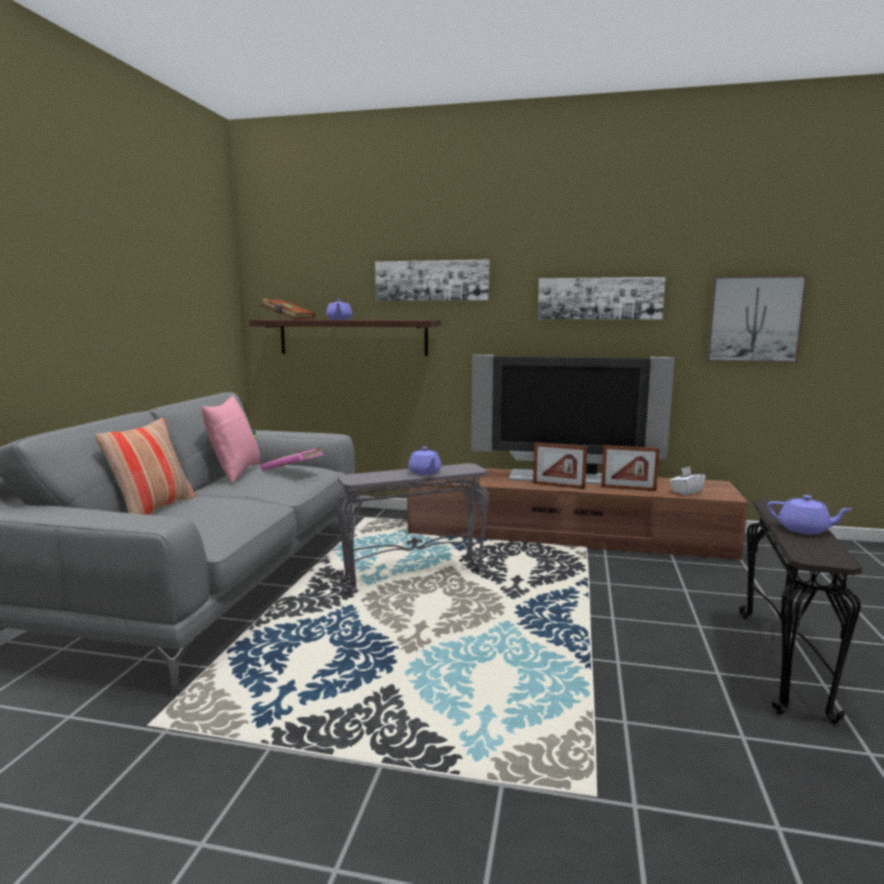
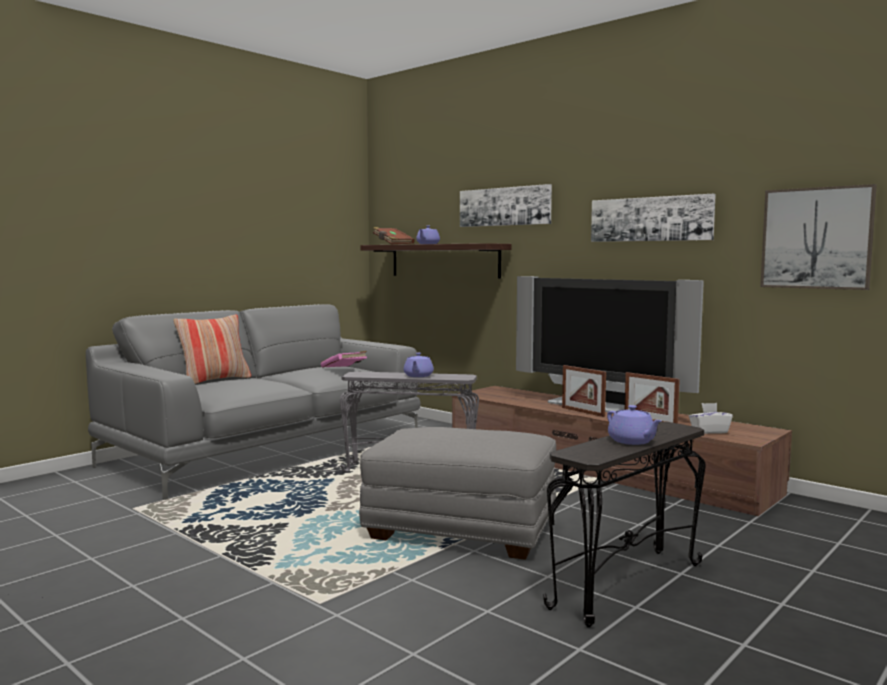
camera: 30 degrees right, 5 degrees down
pink pillow [202,396,260,483] -> none
none -> grey ottoman [359,427,556,560]

